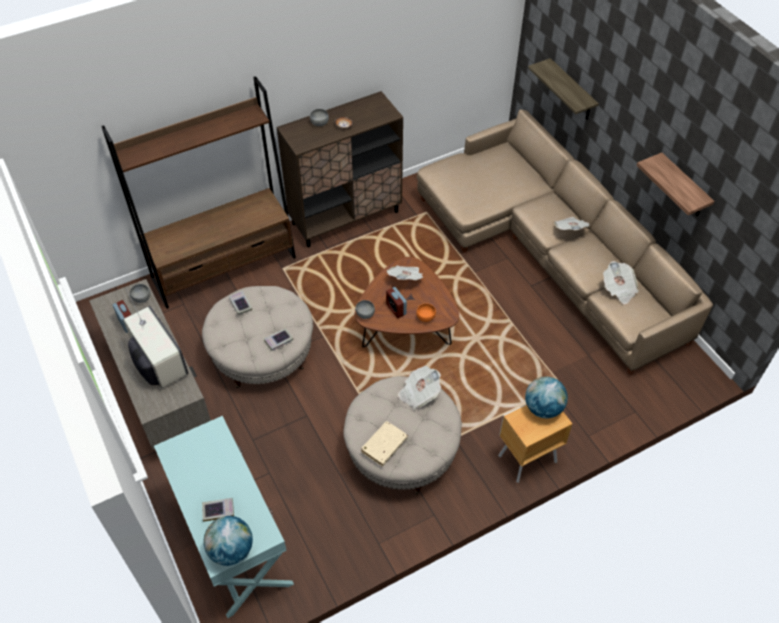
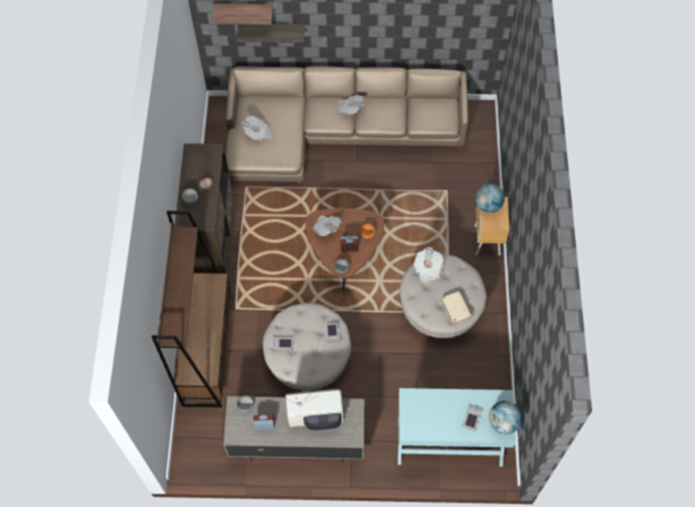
camera: 60 degrees left, 10 degrees up
newspaper [603,261,639,305] -> newspaper moved to [242,116,272,141]
shelf [636,153,715,216] -> shelf moved to [212,3,273,25]

